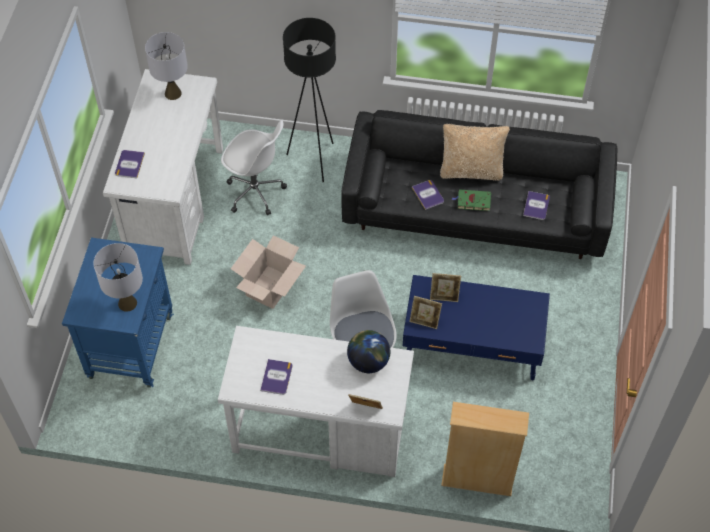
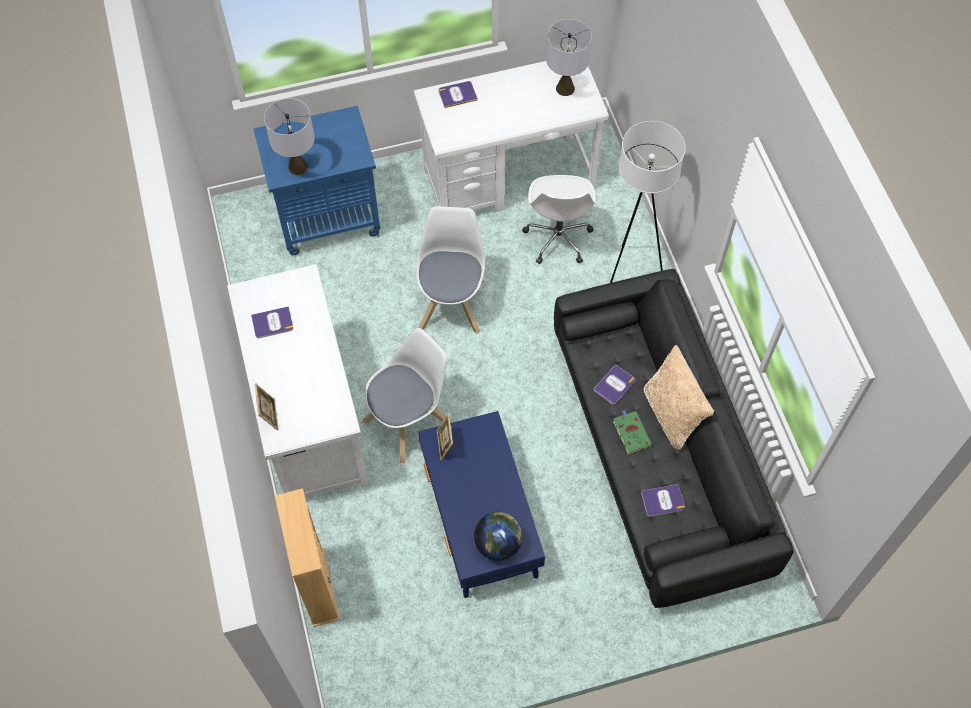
camera: 65 degrees right, 5 degrees up
cardboard box [231,235,306,309] -> chair [416,206,485,334]
black floor lamp [283,18,336,183] -> white floor lamp [610,121,686,283]
globe [347,330,390,373] -> globe moved to [474,512,523,561]
picture frame [430,273,461,302] -> none

